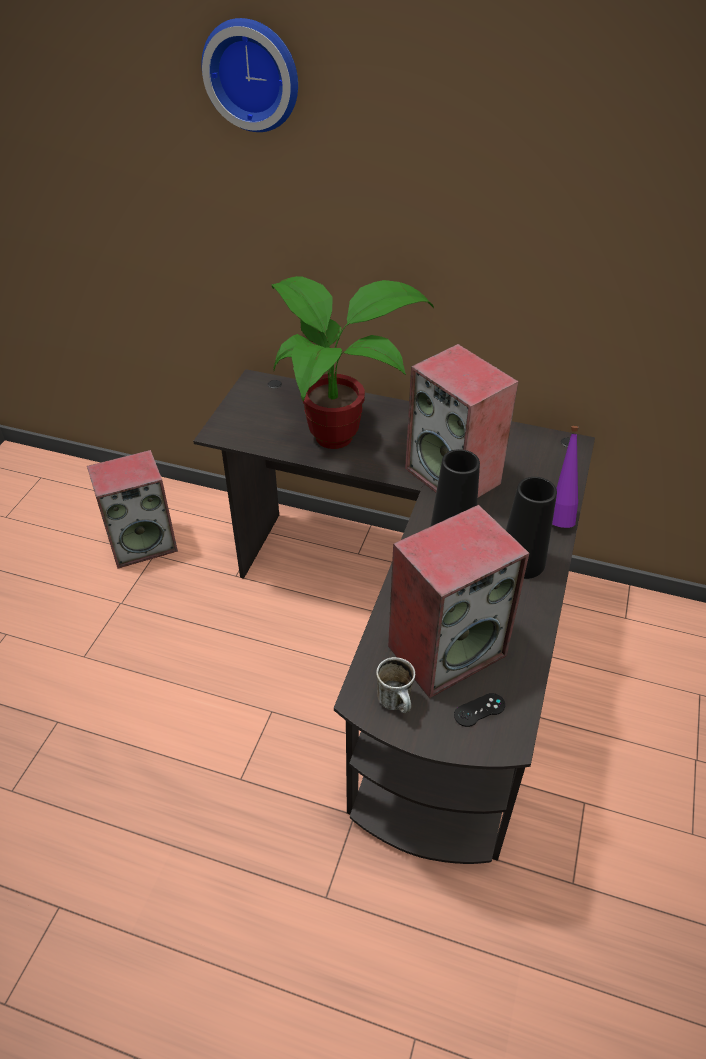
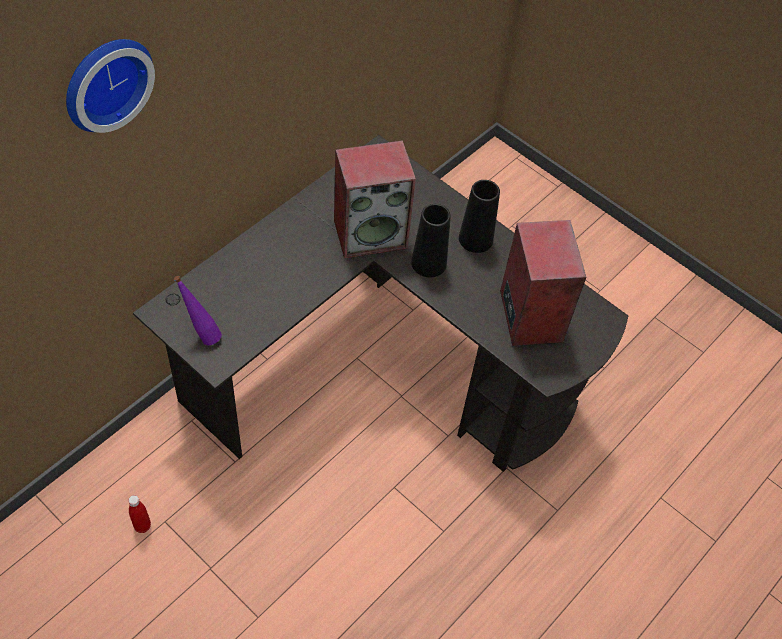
camera: 70 degrees left, 10 degrees up
speaker [87,450,178,569] -> red bottle [128,495,151,533]
potted plant [271,276,434,449] -> none
mug [376,657,415,713] -> none
black game controller [454,693,505,727] -> none
purple bottle [552,426,579,528] -> purple bottle moved to [174,276,222,345]

